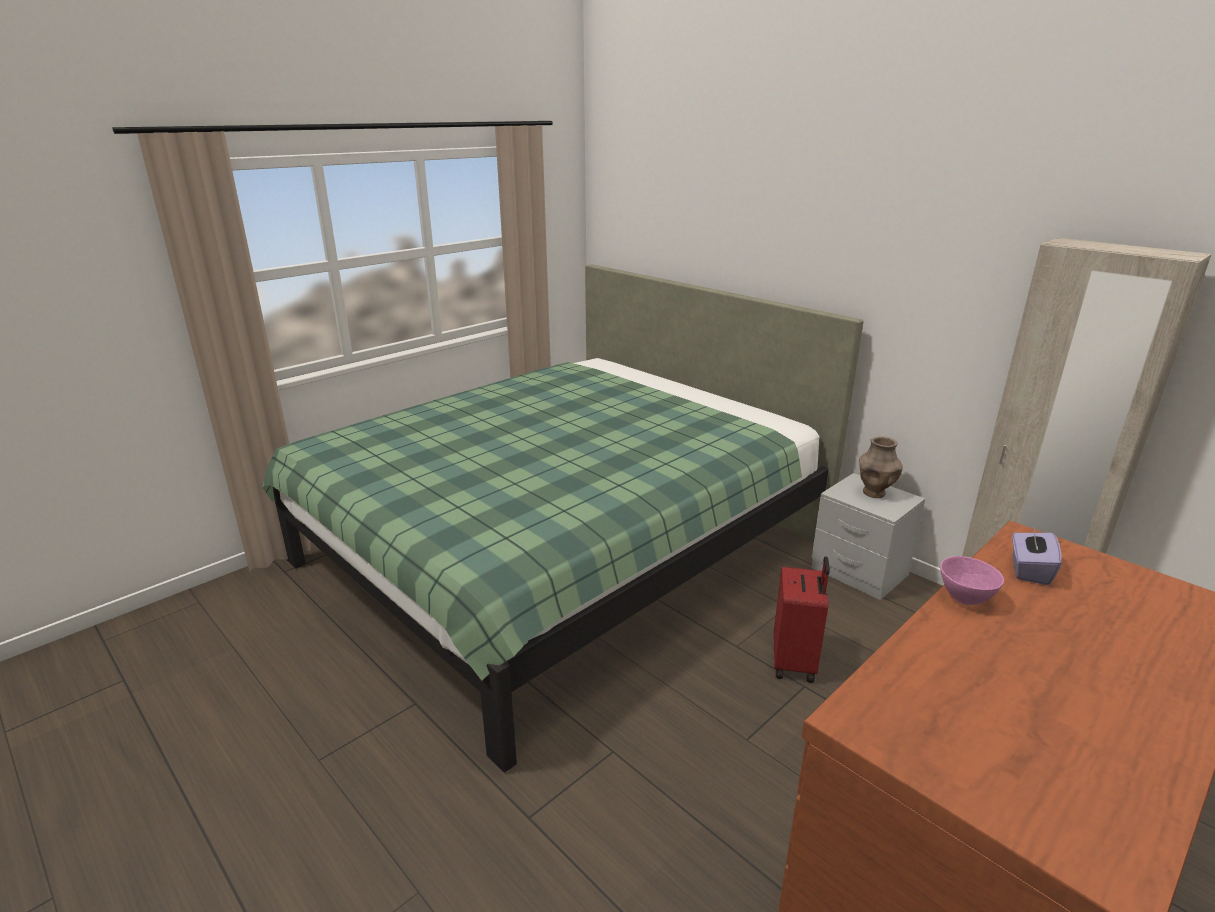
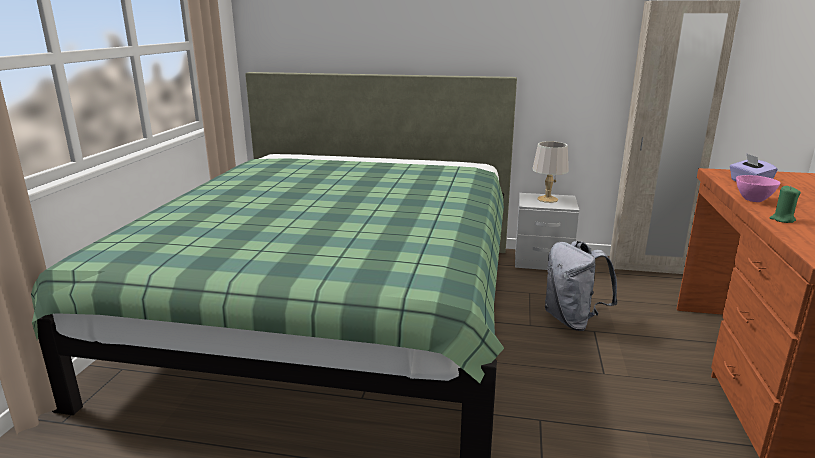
camera: 35 degrees left, 5 degrees down
red suitcase [774,557,830,683] -> grey backpack [545,241,618,331]
brown vase [859,436,903,498] -> grey table lamp [532,141,569,203]
none -> green candle [769,186,801,223]

